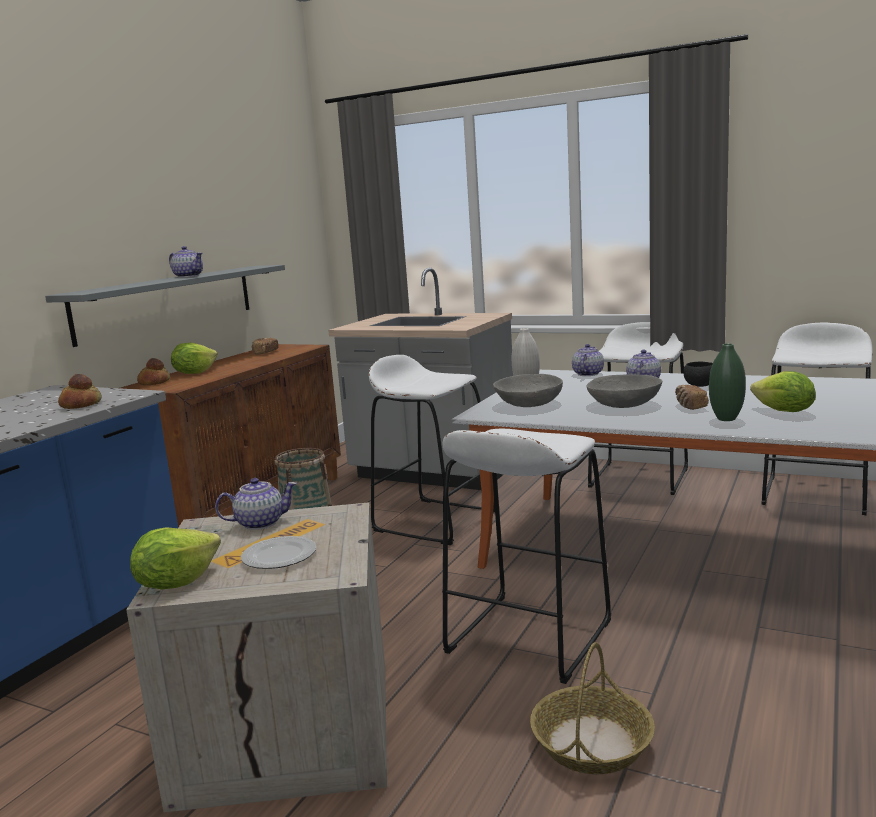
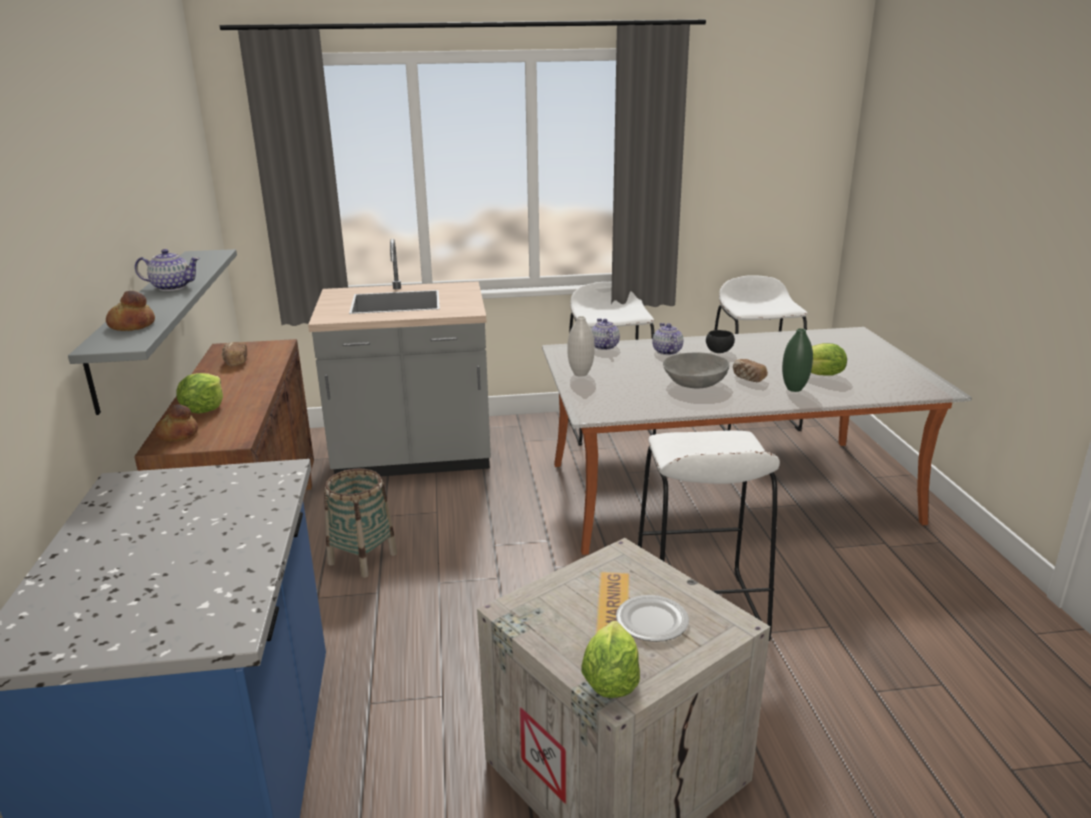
camera: 35 degrees left, 10 degrees up
bread [58,374,102,409] -> bread moved to [106,291,155,331]
teapot [215,478,297,530] -> none
white stool [369,355,495,545] -> none
grey bowl [493,374,563,407] -> none
basket [530,642,655,774] -> none

